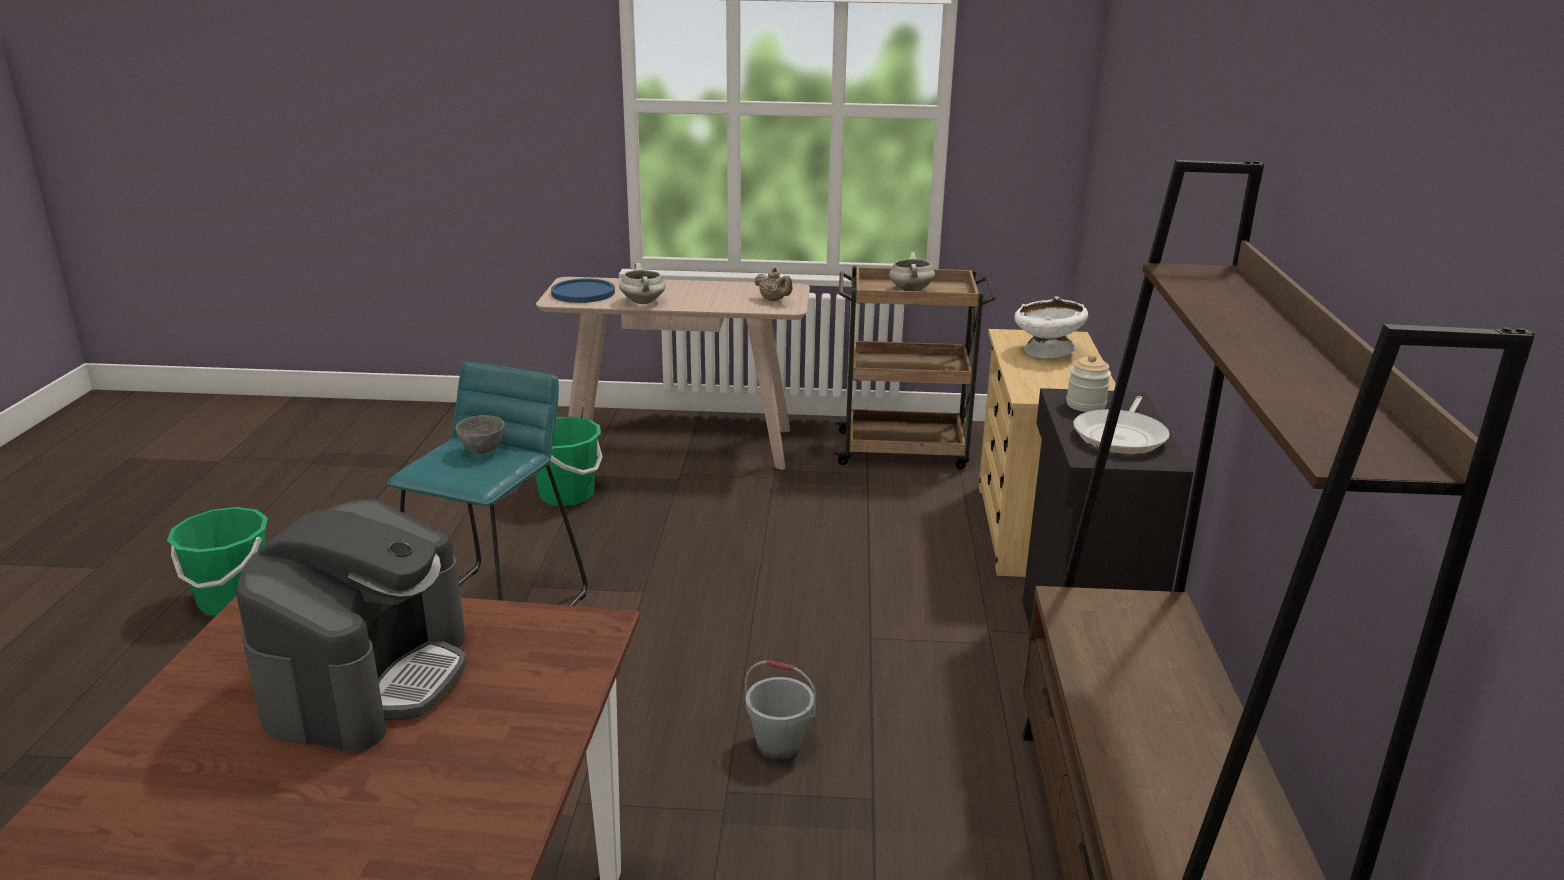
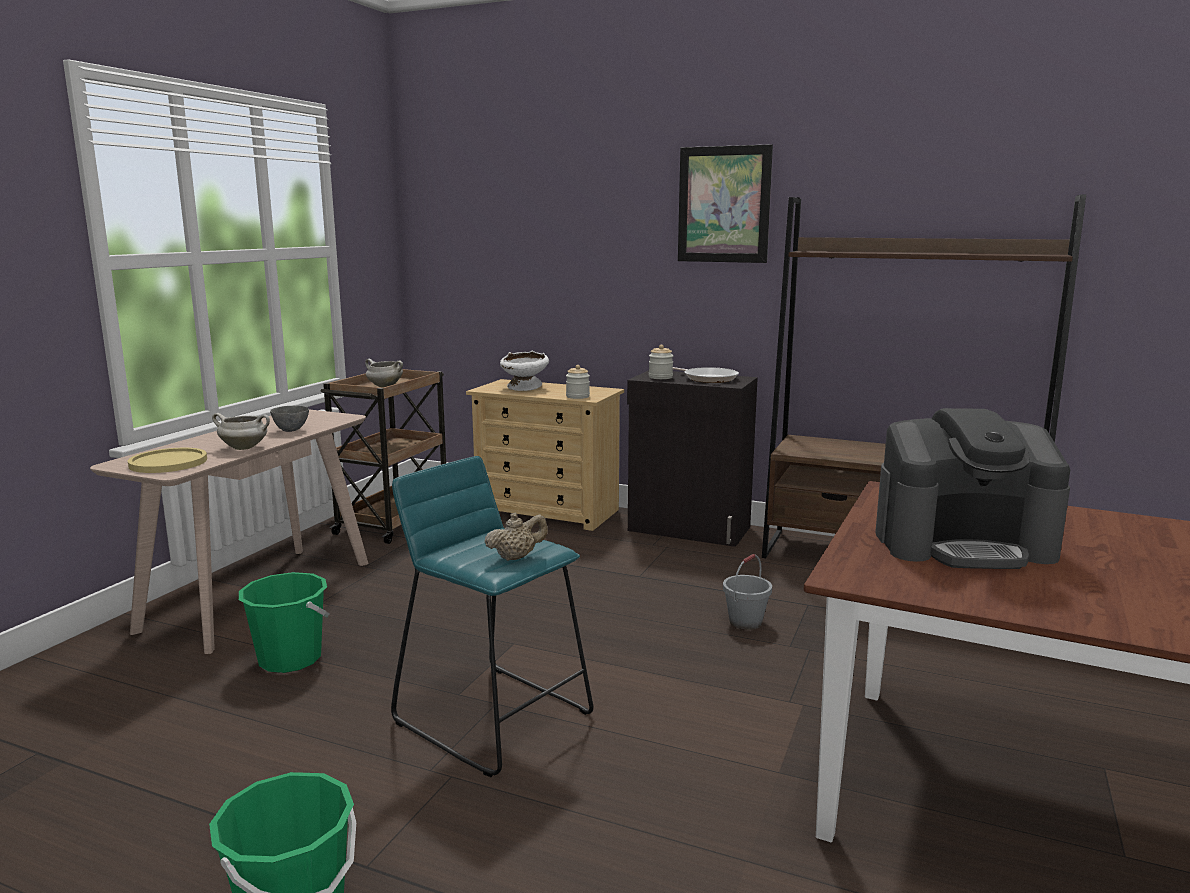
camera: 70 degrees left, 10 degrees down
coffee machine [236,499,467,752] -> coffee machine turned 150 degrees clockwise [875,408,1070,569]
grey bowl [455,415,505,454] -> grey bowl moved to [270,406,309,432]
blue plate [551,278,615,303] -> yellow plate [128,448,207,473]
beige teapot [755,267,793,301] -> beige teapot moved to [484,512,548,561]
none -> jar [566,365,590,399]
none -> picture [678,144,773,263]

